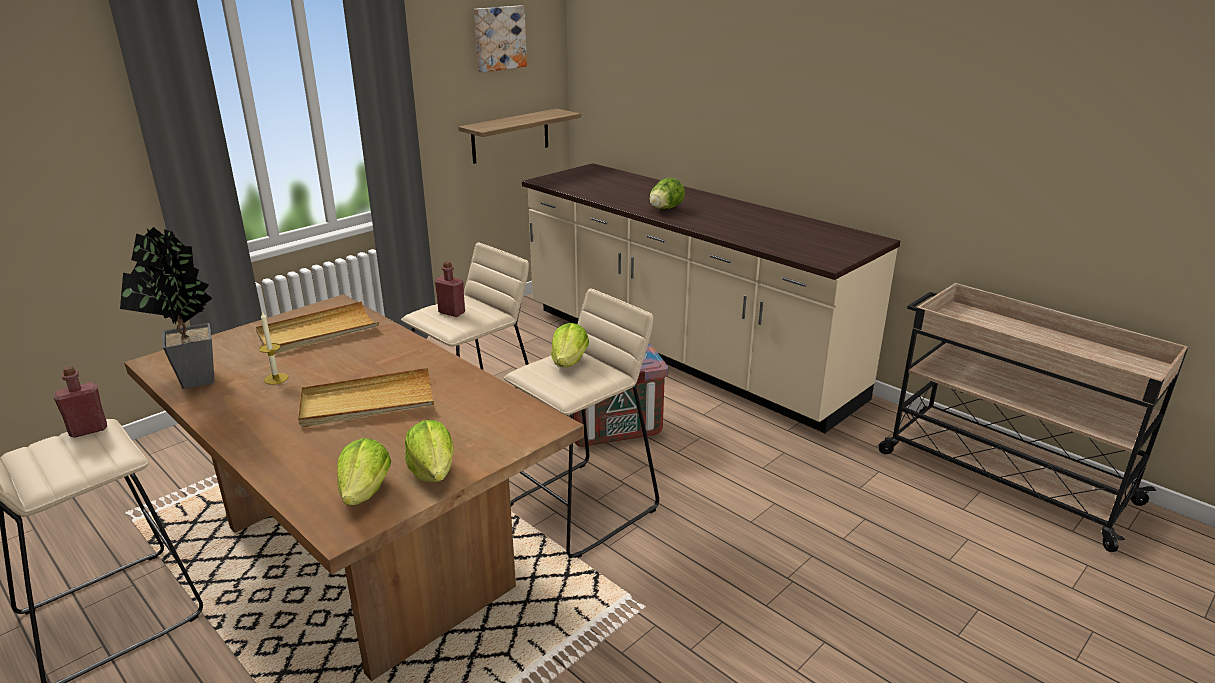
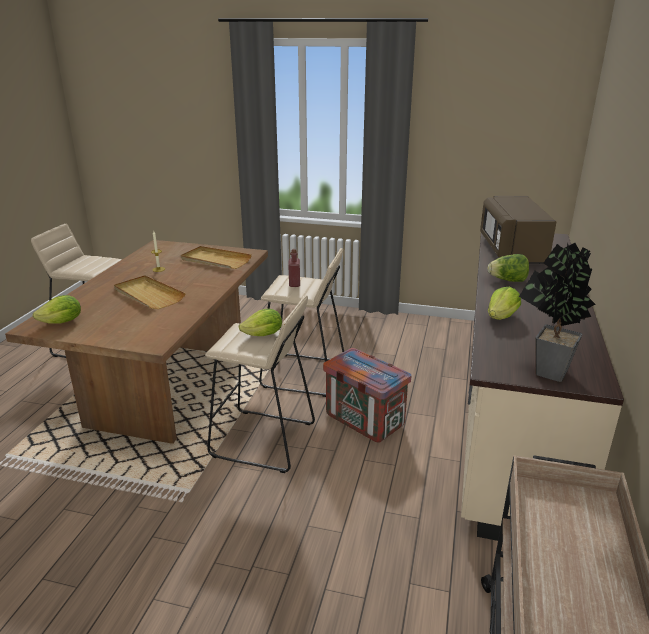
camera: 60 degrees right, 0 degrees up
red bottle [53,366,107,438] -> none
potted plant [120,227,215,389] -> potted plant moved to [519,242,595,382]
lettuce [405,420,454,483] -> lettuce moved to [488,287,521,320]
shelf [458,109,581,164] -> none
picture [474,6,527,72] -> none
none -> brown microwave [480,196,556,264]

